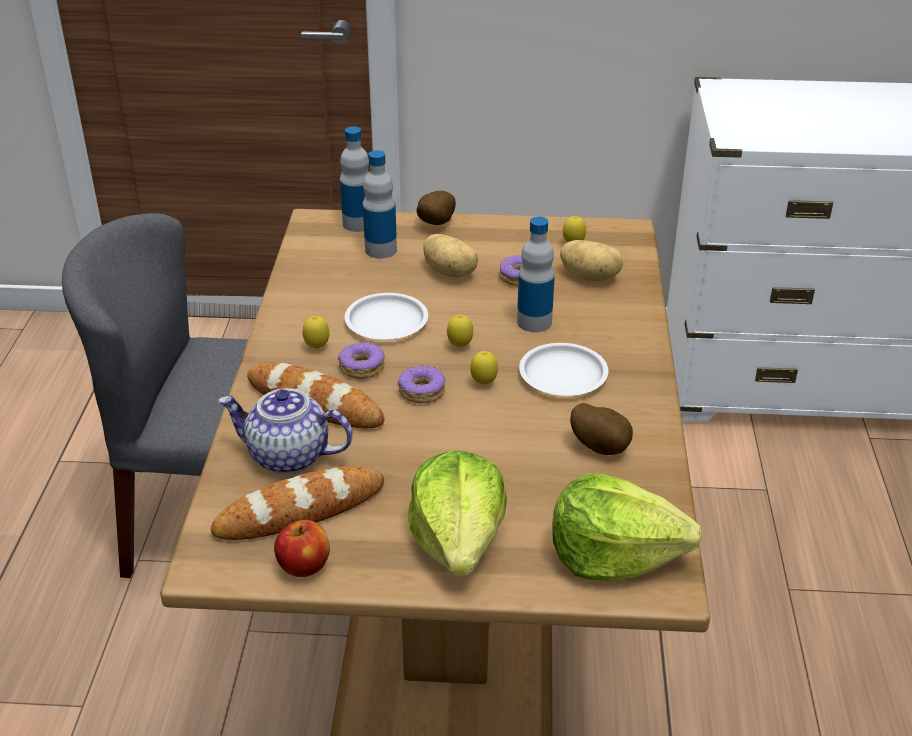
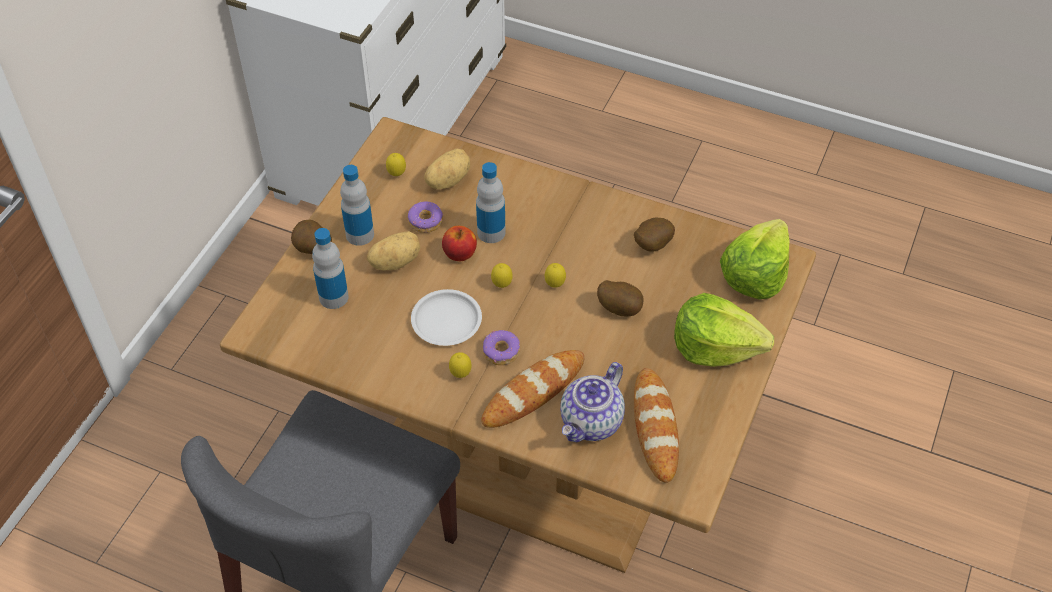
camera: 70 degrees left, 15 degrees up
apple [274,520,330,577] -> apple moved to [442,226,477,261]
bottle [340,126,369,232] -> bottle moved to [340,165,374,246]
donut [397,364,446,403] -> none
white plate [519,343,608,396] -> none
none -> potato [597,280,643,316]

